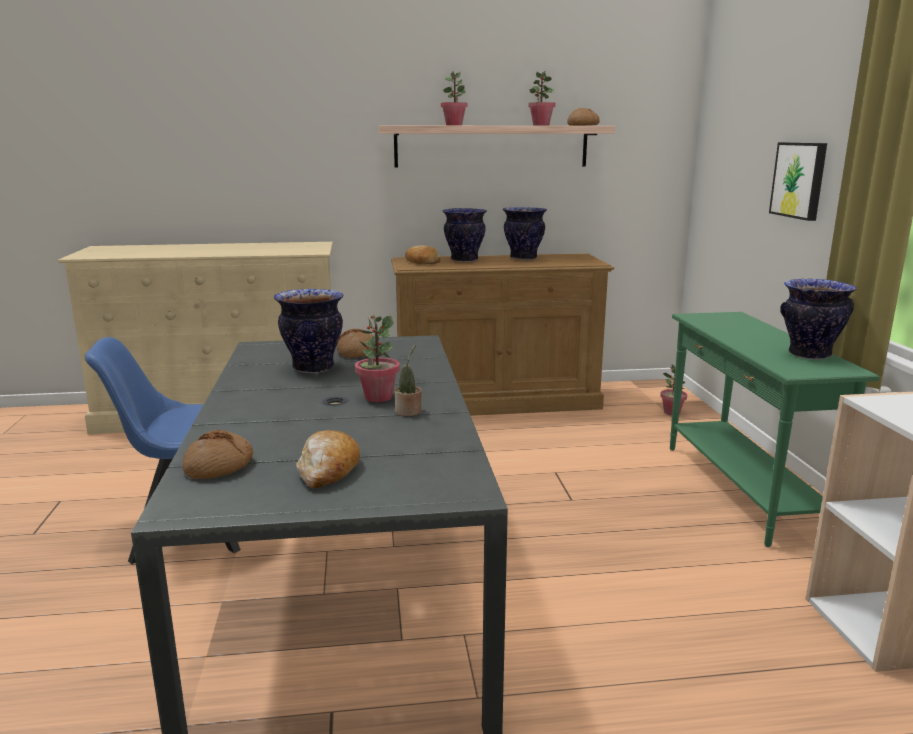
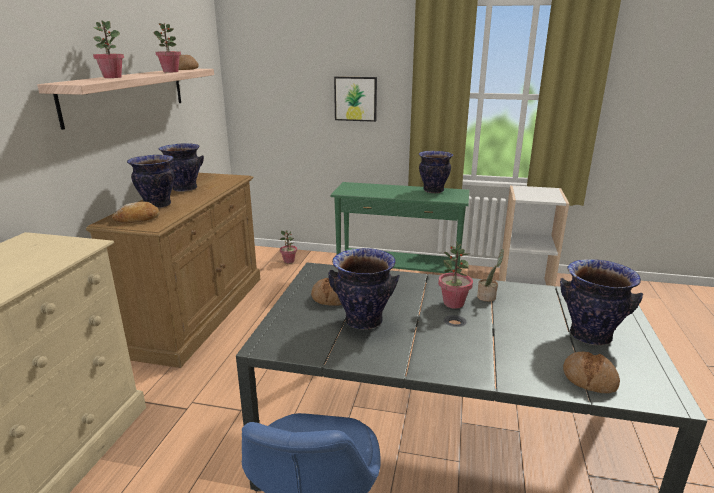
camera: 70 degrees left, 5 degrees up
bread [296,430,360,488] -> vase [560,259,643,345]

